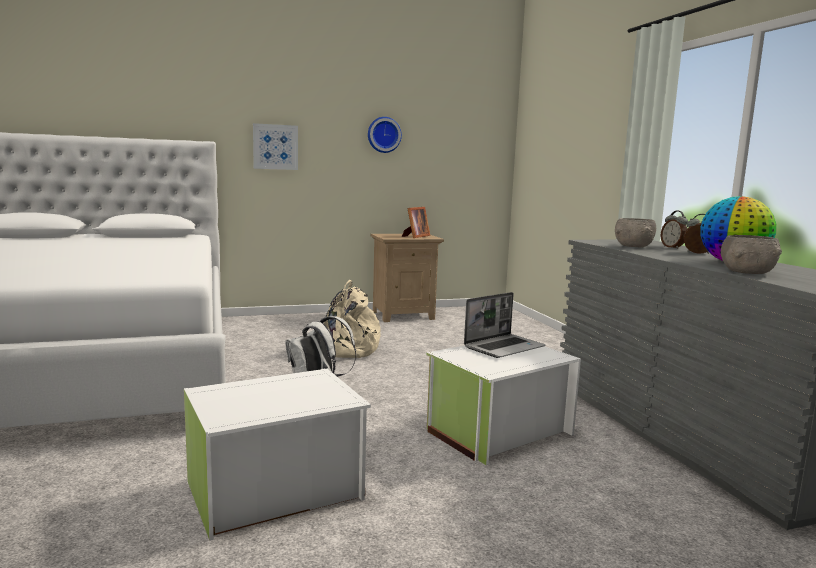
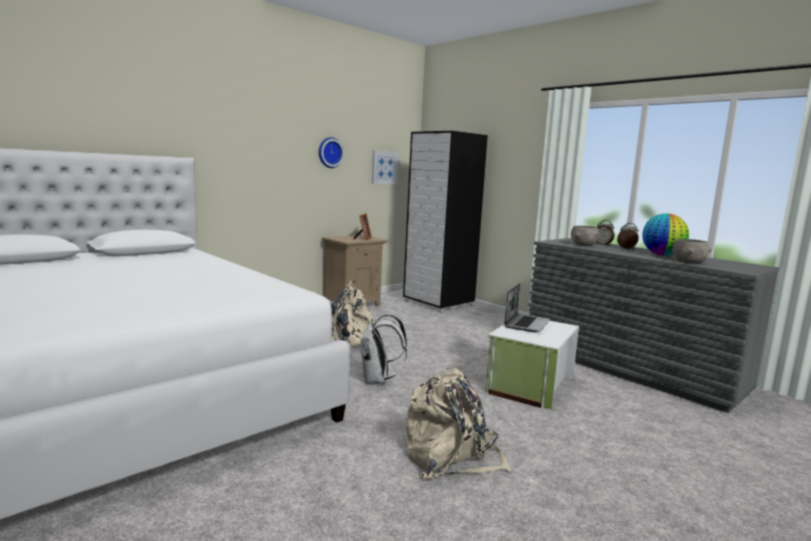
camera: 25 degrees left, 0 degrees up
white storage box [184,369,371,541] -> beige backpack [405,367,511,480]
picture [253,123,298,170] -> picture moved to [372,150,399,184]
none -> wardrobe [403,131,488,313]

